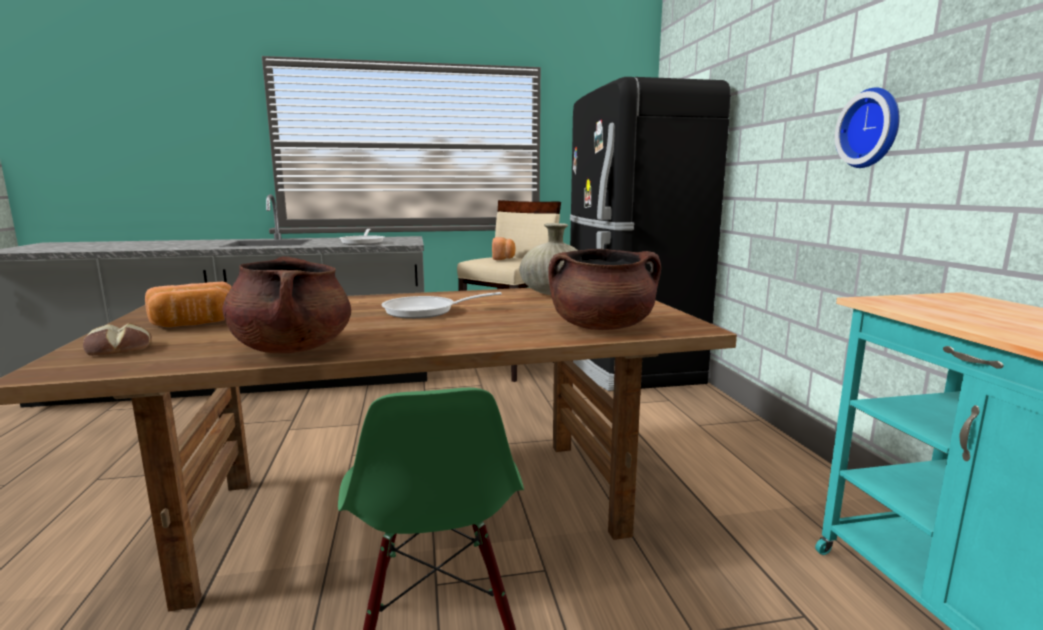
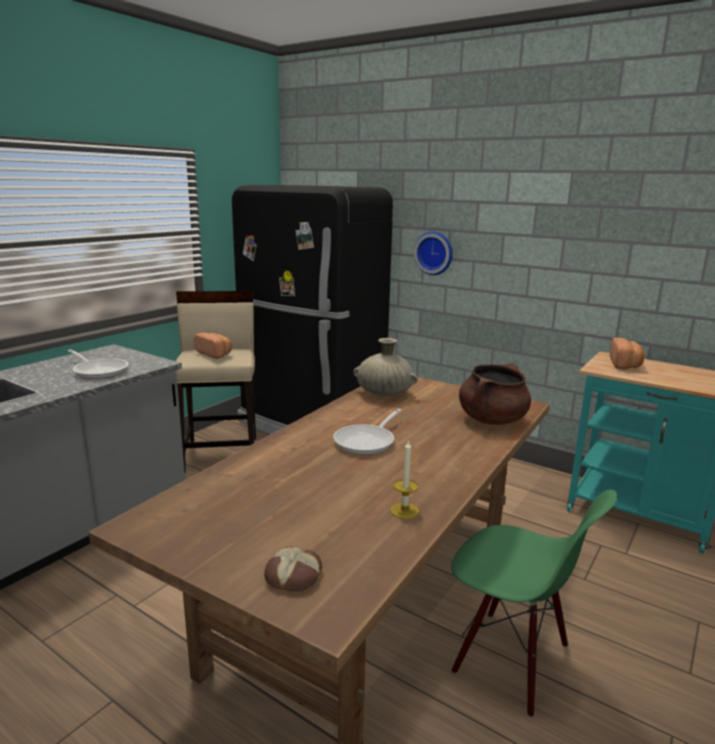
camera: 45 degrees left, 5 degrees up
bread [145,282,232,327] -> bread moved to [610,338,645,369]
brown cooking pot [222,256,351,353] -> candle [390,439,419,519]
wall clock [835,87,900,168] -> wall clock moved to [414,231,453,275]

